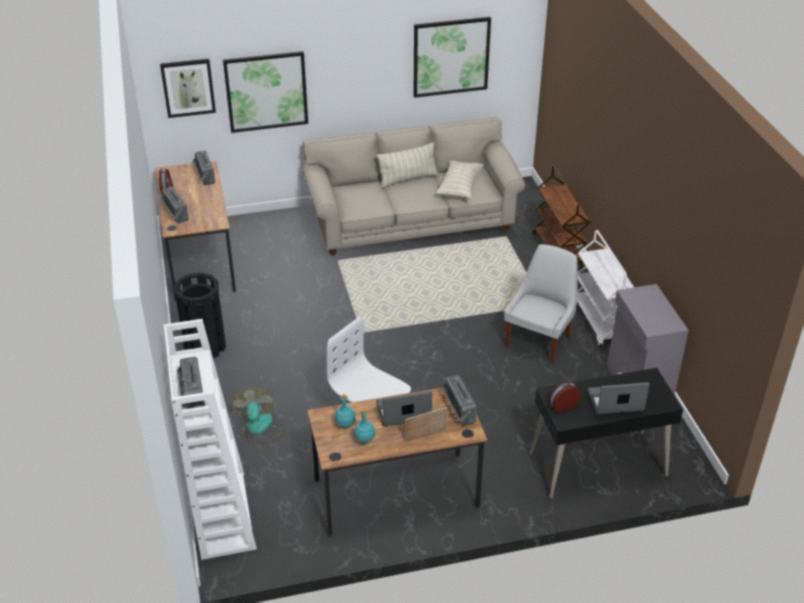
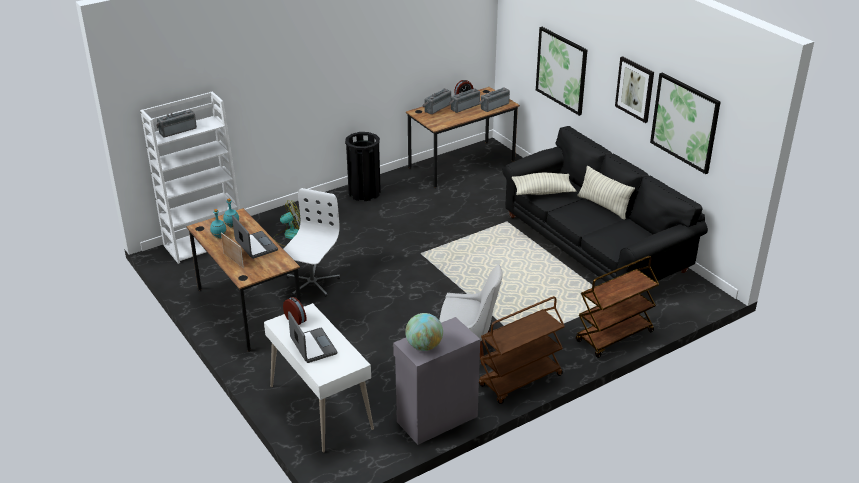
camera: 70 degrees right, 5 degrees down
picture [160,59,216,118] -> picture moved to [615,56,654,123]
beige sofa [300,117,525,256] -> black sofa [502,126,708,282]
pillow [436,160,483,199] -> pillow moved to [512,173,576,195]
radio [441,375,477,426] -> radio moved to [449,88,480,113]
black desk [530,368,683,498] -> white desk [264,303,374,452]
white cart [577,230,634,347] -> brown cart [479,296,565,404]
none -> globe [405,313,443,351]

